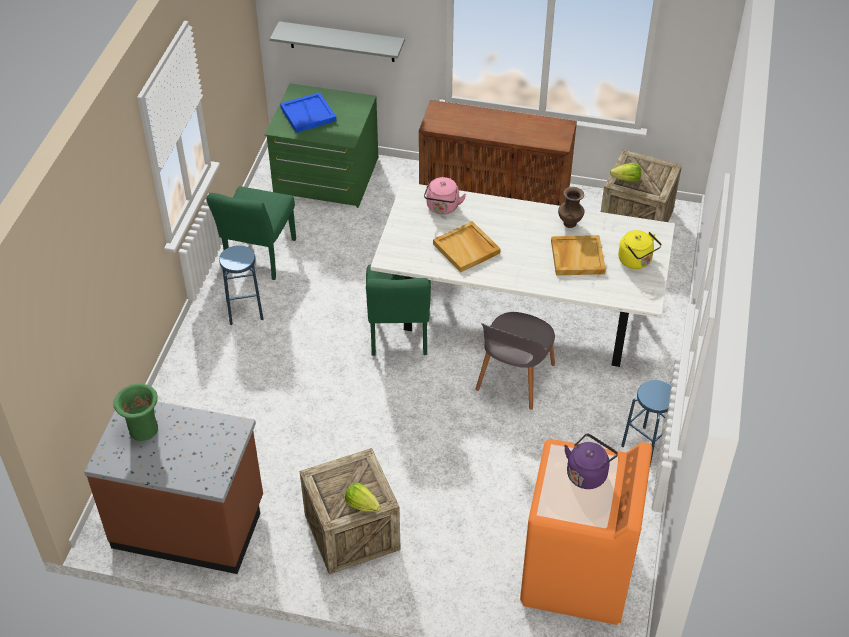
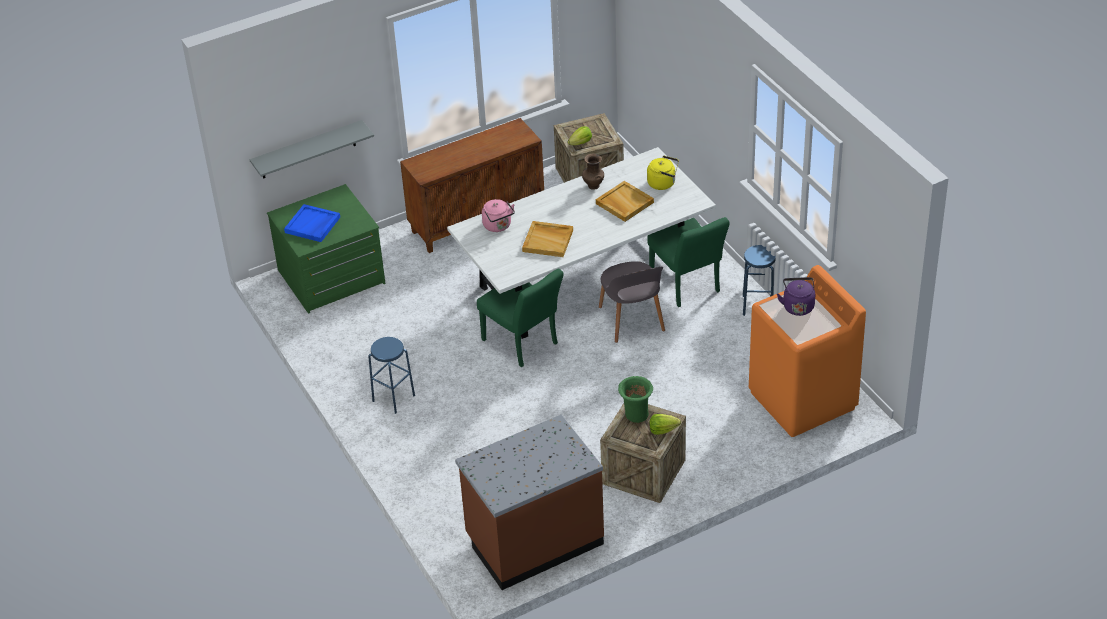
camera: 40 degrees left, 5 degrees down
green vase [113,384,158,441] -> green vase moved to [618,376,653,423]
green chair [206,186,296,280] -> green chair moved to [647,217,730,307]

